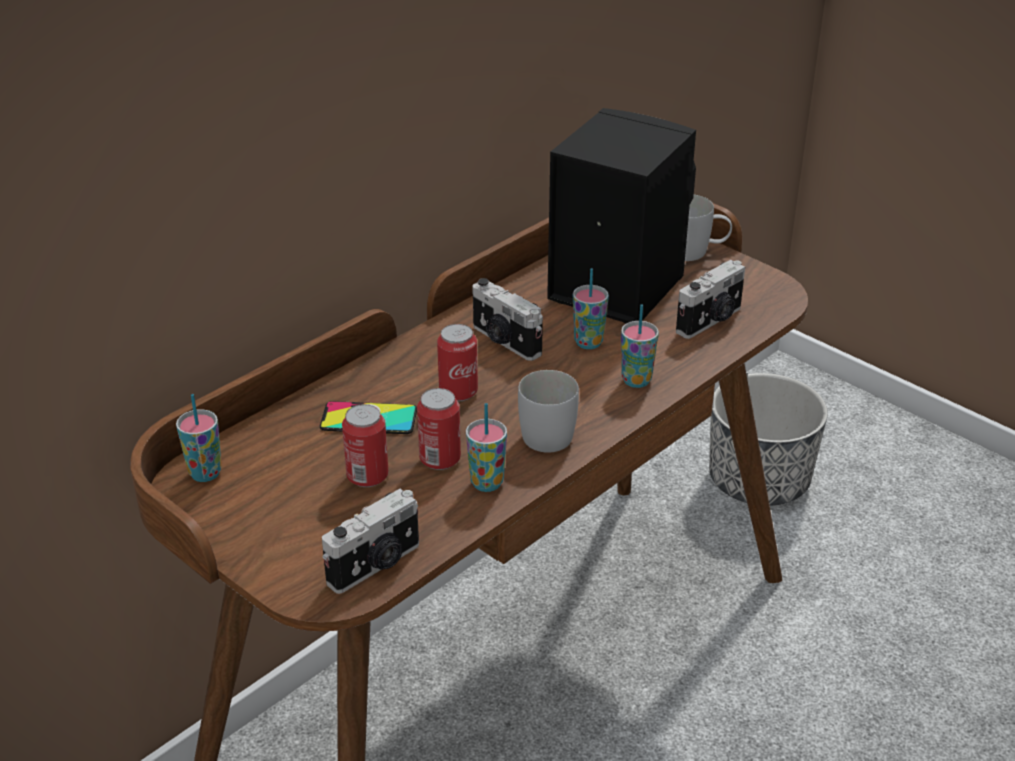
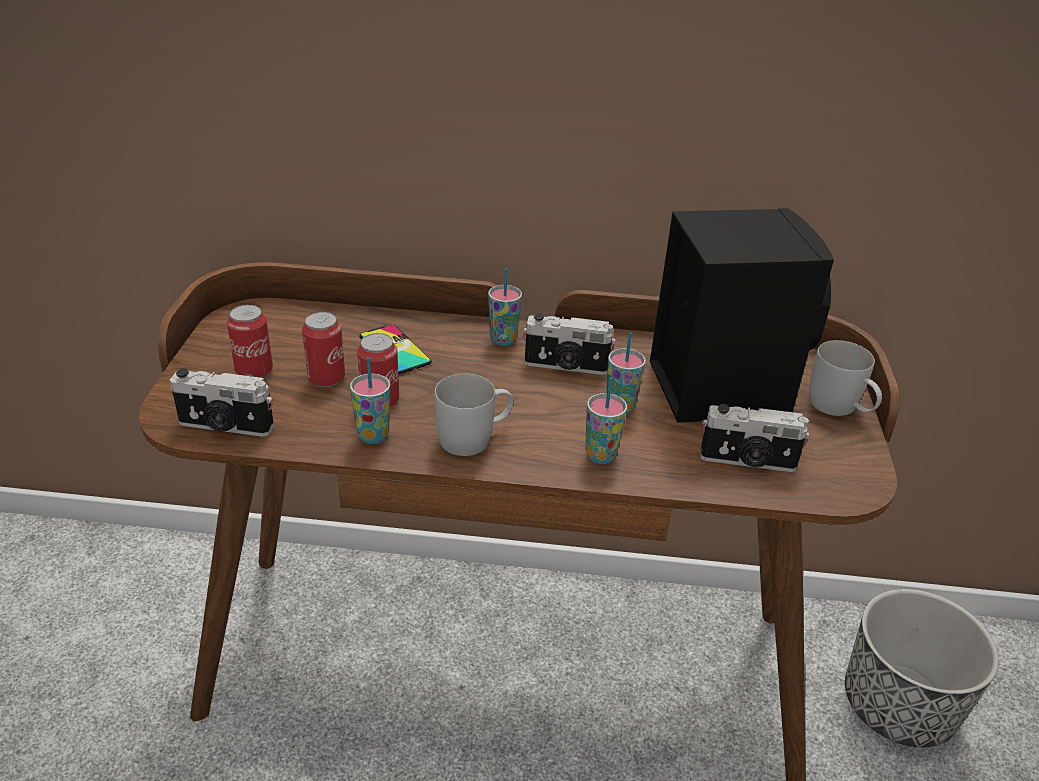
camera: 50 degrees right, 0 degrees up
cup [176,394,222,482] -> cup moved to [488,268,522,346]
can [437,324,478,401] -> can moved to [227,305,273,378]
camera [473,278,543,361] -> camera turned 90 degrees counterclockwise [523,313,616,375]

